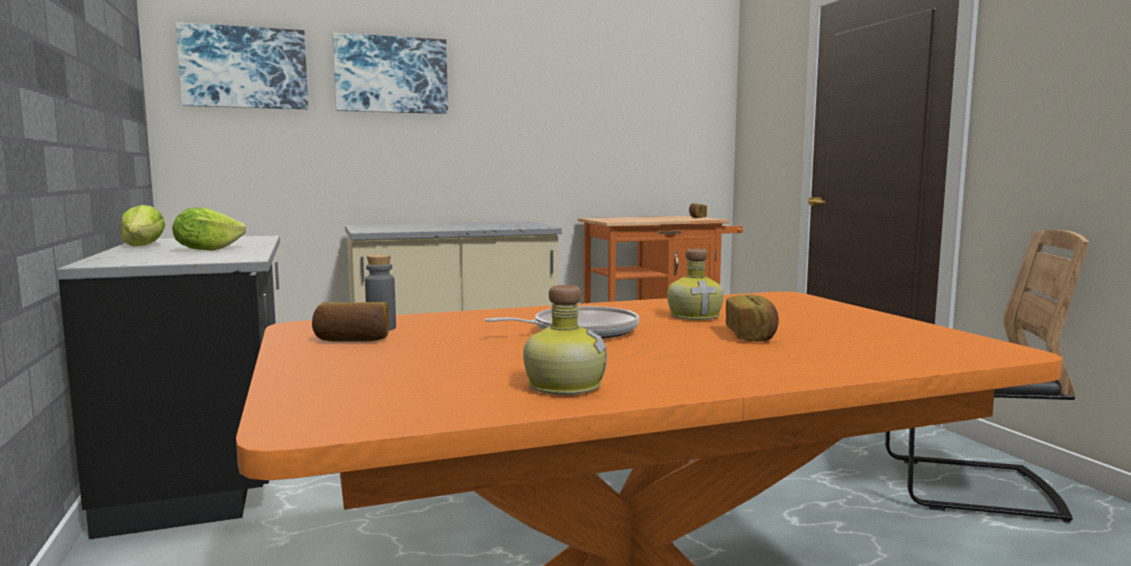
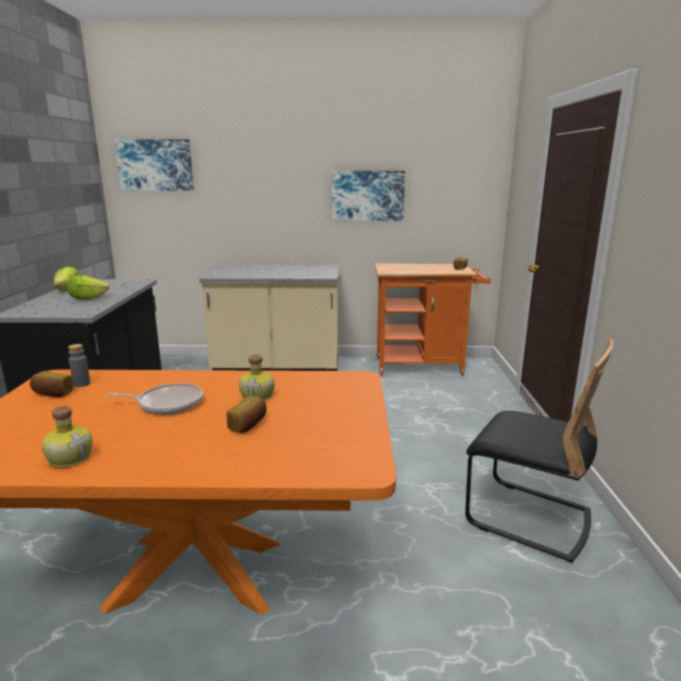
camera: 20 degrees right, 10 degrees up
picture [333,33,448,114] -> picture moved to [332,171,405,221]

